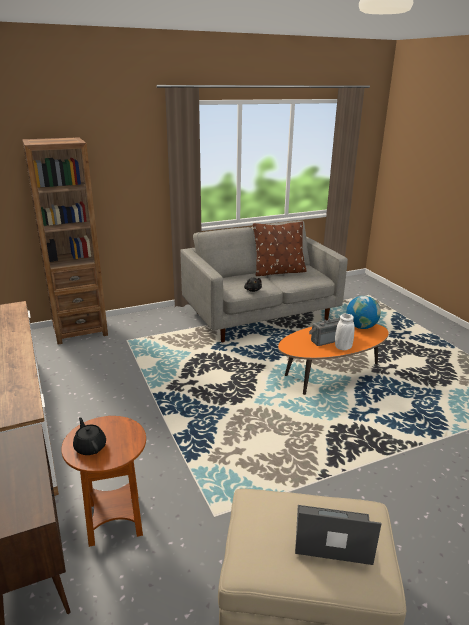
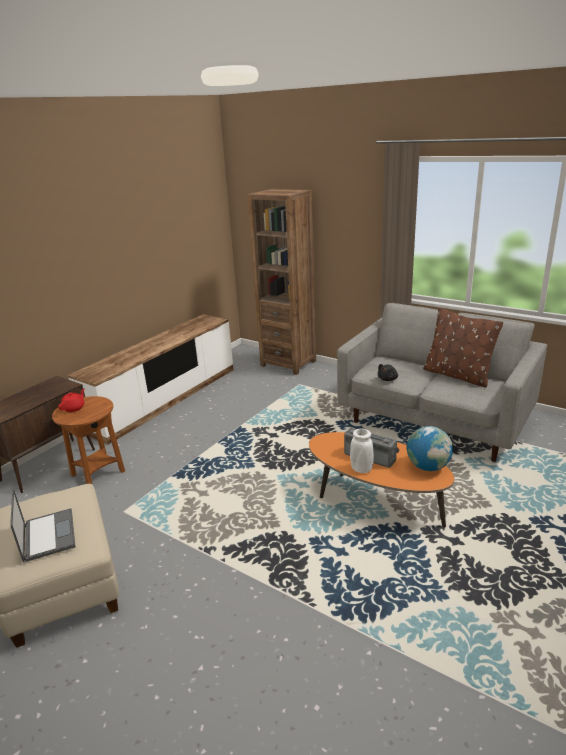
camera: 60 degrees right, 0 degrees up
black teapot [73,417,106,455] -> red teapot [58,388,85,412]

